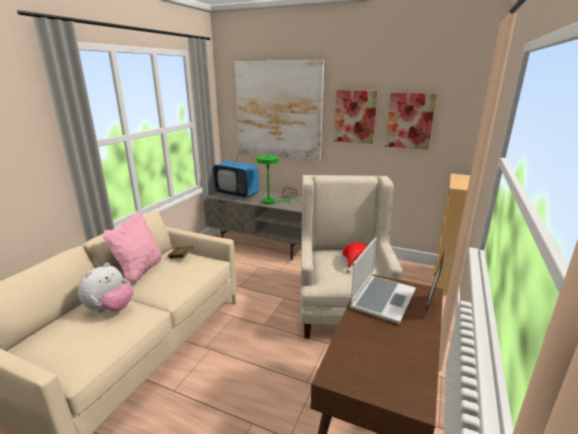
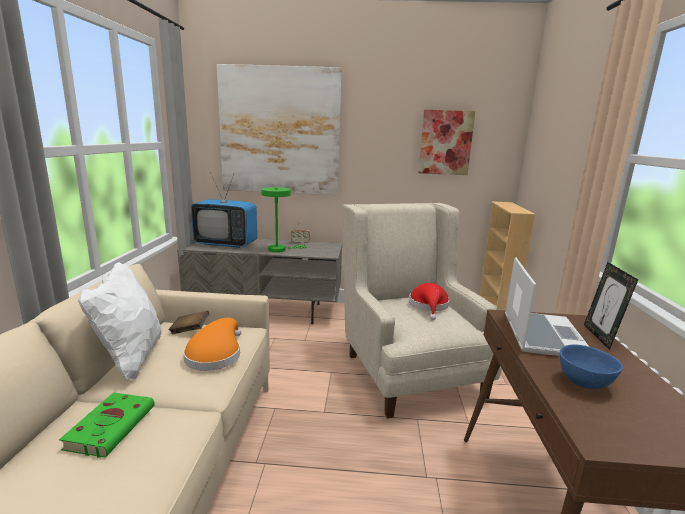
camera: 20 degrees left, 5 degrees down
plush toy [78,263,133,312] -> green book [59,392,155,458]
pink pillow [103,212,162,284] -> white pillow [78,262,161,380]
picture [334,90,378,144] -> none
none -> orange hat [183,318,241,371]
none -> blue bowl [560,345,623,389]

